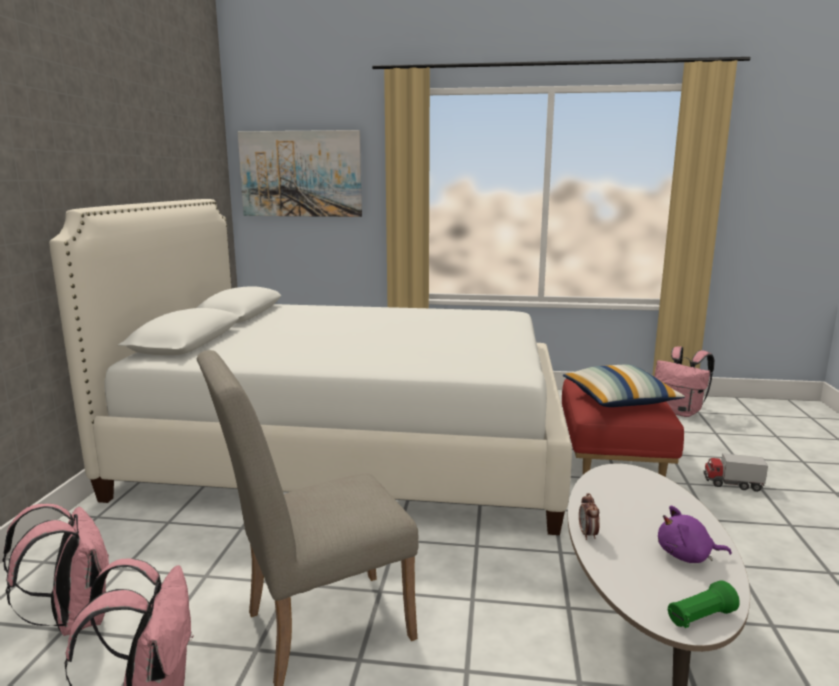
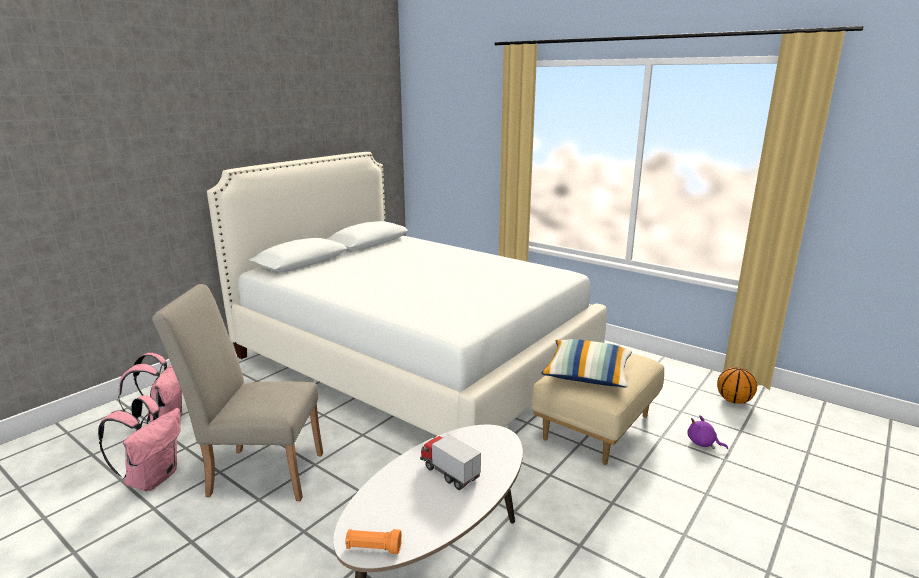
camera: 30 degrees right, 5 degrees up
picture [238,130,362,217] -> none
red ottoman [562,379,684,477] -> beige ottoman [531,353,664,465]
alarm clock [579,493,600,540] -> none
pink backpack [654,346,714,417] -> basketball [717,367,757,404]
purple plush toy [658,506,732,563] -> purple plush toy moved to [687,415,728,449]
green flashlight [668,580,740,628] -> orange flashlight [346,529,402,554]
toy truck [703,453,768,492] -> toy truck moved to [420,434,481,490]

